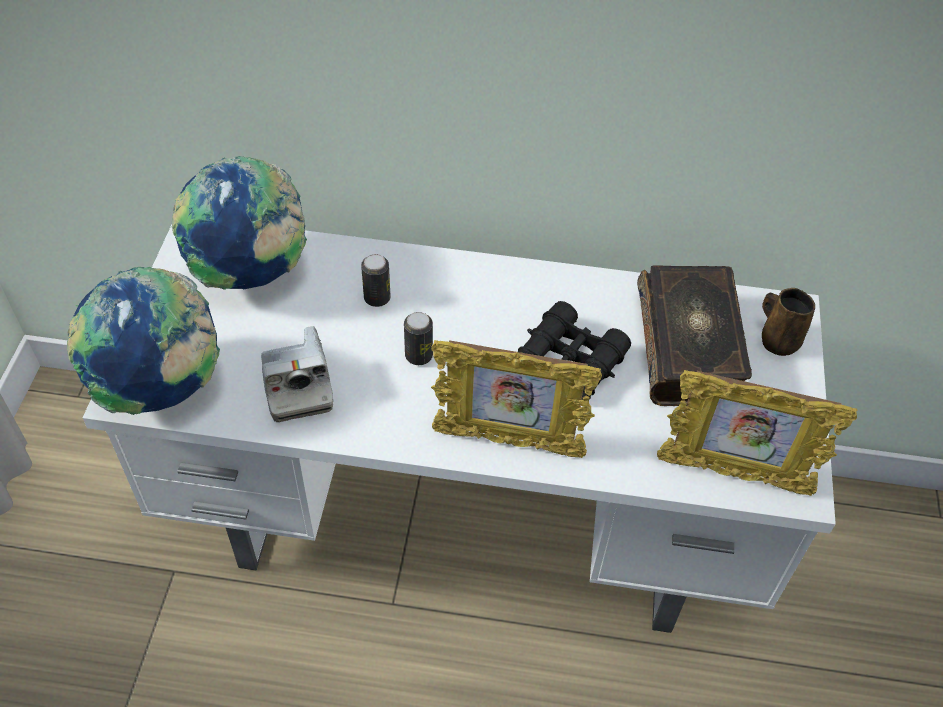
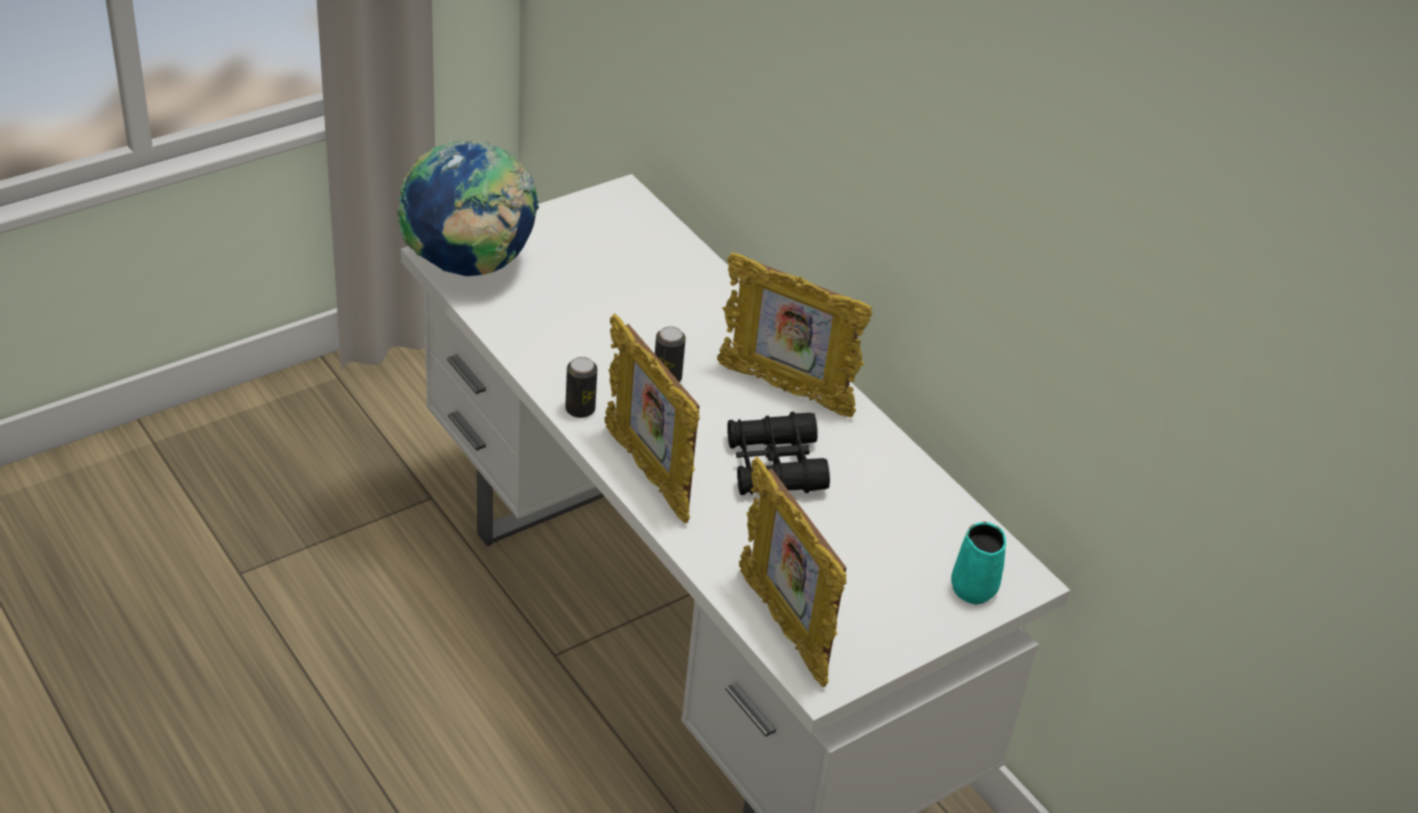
camera: 45 degrees right, 10 degrees down
globe [171,156,307,290] -> none
camera [261,326,333,422] -> none
can [361,254,391,307] -> can moved to [565,357,597,418]
book [637,265,752,406] -> none
brown mug [762,288,815,356] -> turquoise mug [951,522,1006,604]
none -> picture frame [717,252,873,418]

